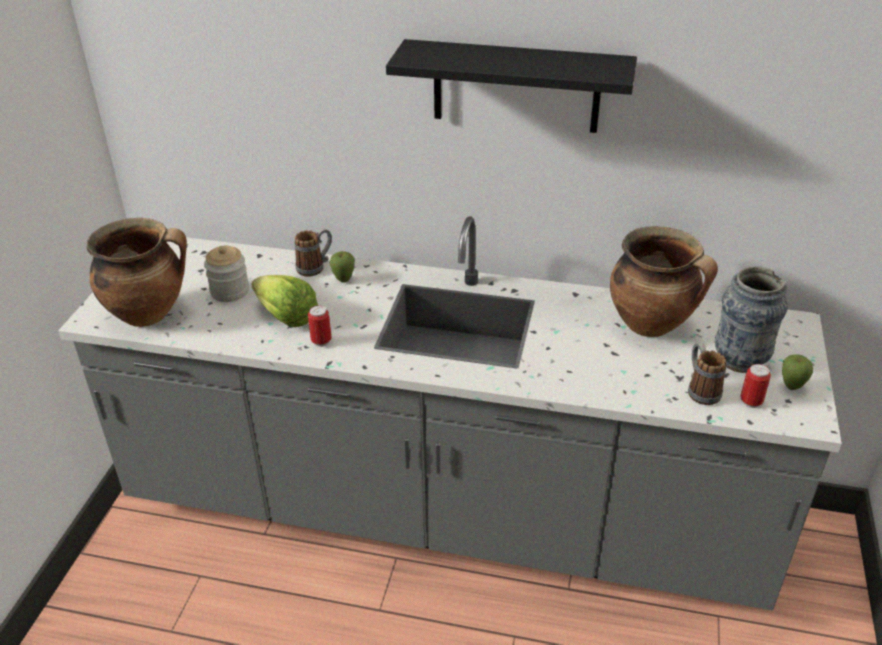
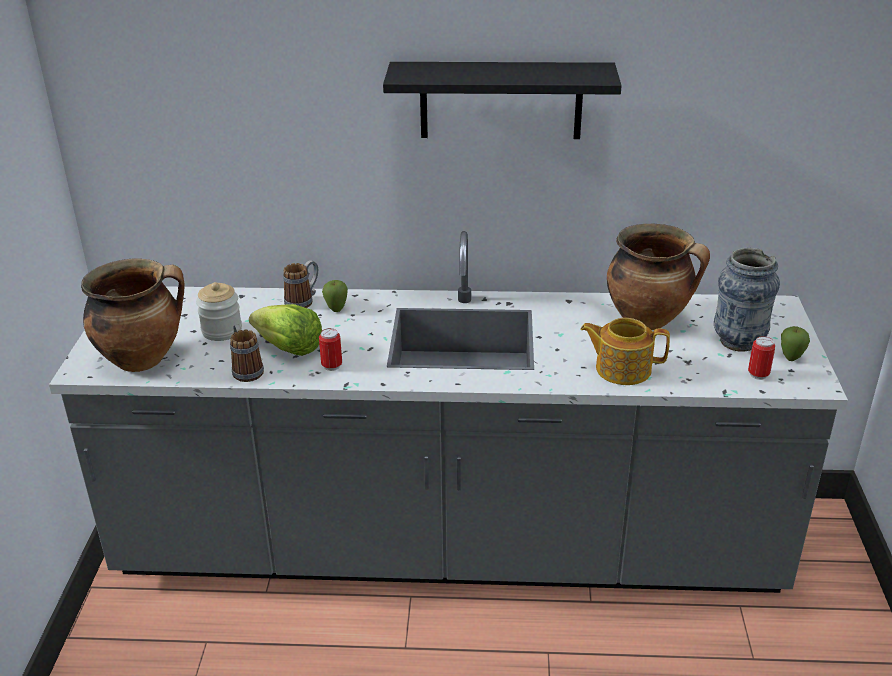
camera: 10 degrees left, 5 degrees down
mug [688,343,726,405] -> mug moved to [230,324,264,382]
none -> teapot [580,318,670,385]

